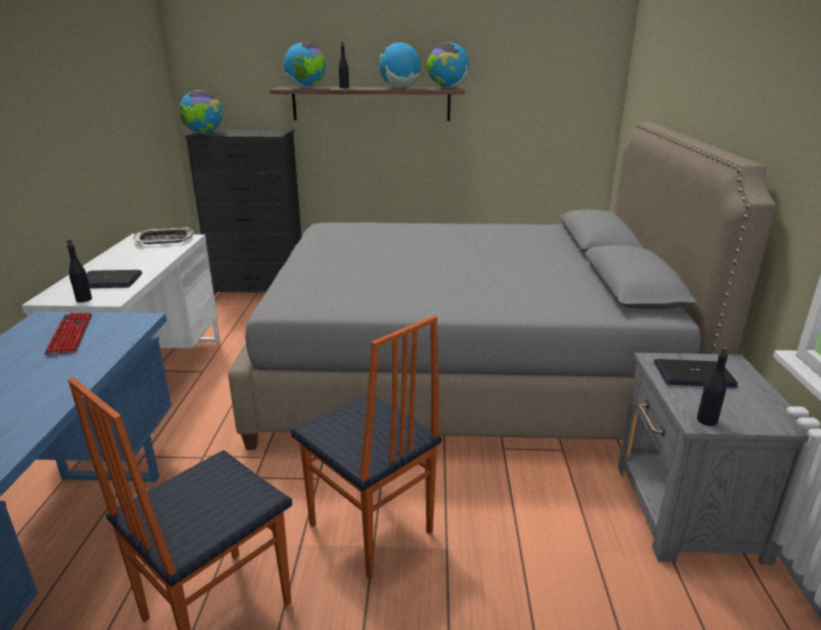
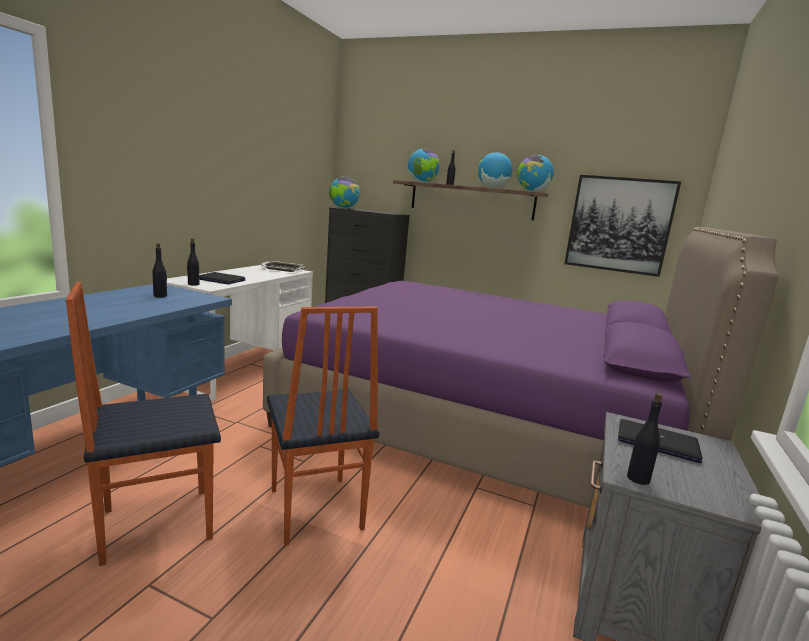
camera: 20 degrees right, 10 degrees down
keyboard [44,312,92,355] -> black bottle [152,243,167,297]
grey bed [228,122,776,450] -> purple bed [263,227,779,508]
none -> picture [564,175,681,277]

